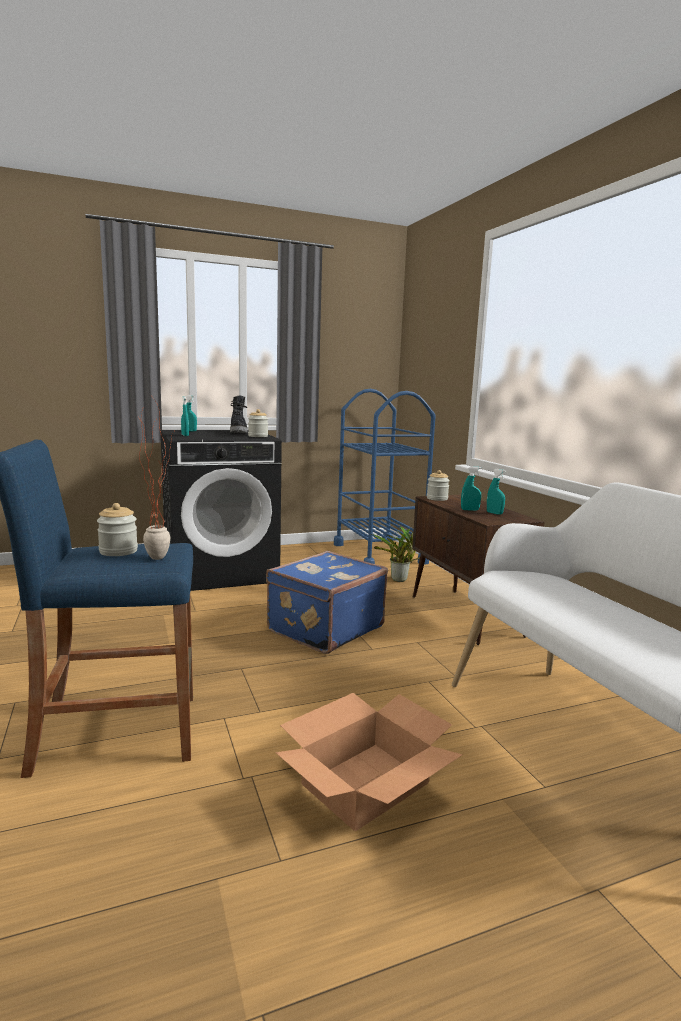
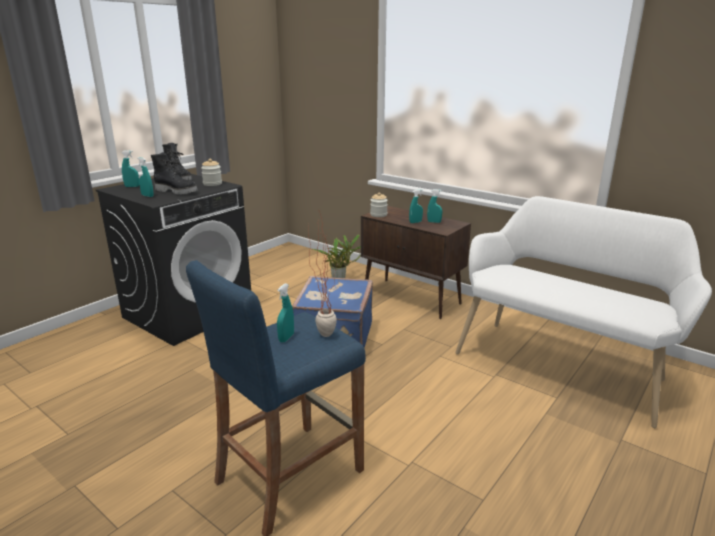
camera: 30 degrees left, 10 degrees up
jar [97,503,138,556] -> turquoise spray bottle [277,283,294,342]
cardboard box [275,693,462,832] -> none
blue cart [334,389,436,565] -> none
none -> black boot [151,152,198,195]

